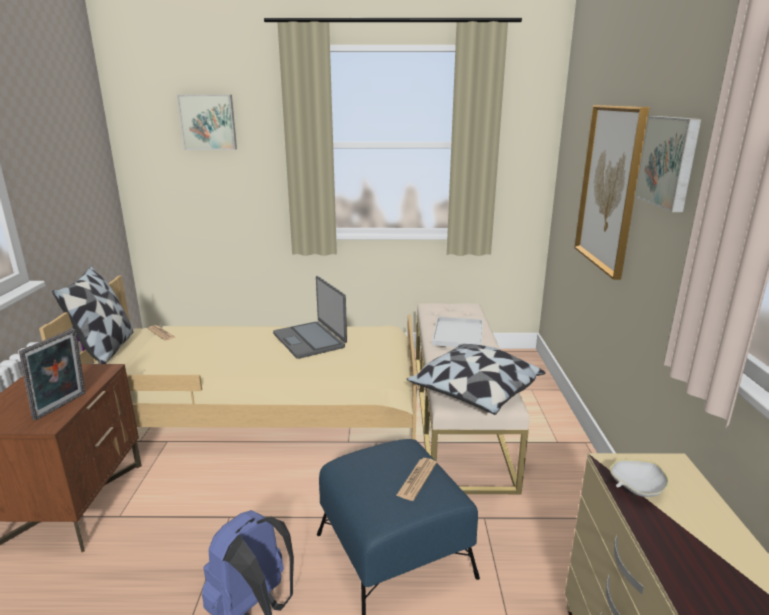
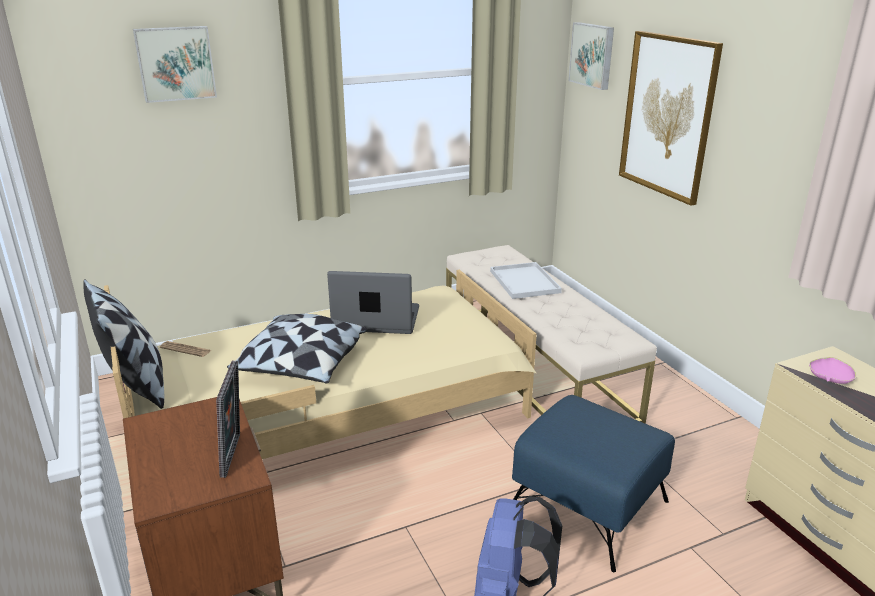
camera: 25 degrees left, 5 degrees up
laptop [273,276,347,359] -> laptop turned 150 degrees clockwise [327,271,419,334]
newspaper [396,458,437,501] -> none
pillow [407,344,545,415] -> pillow moved to [227,314,368,383]
white bowl [610,459,669,497] -> pink bowl [809,357,856,384]
picture [635,116,701,212] -> picture moved to [569,22,614,90]

